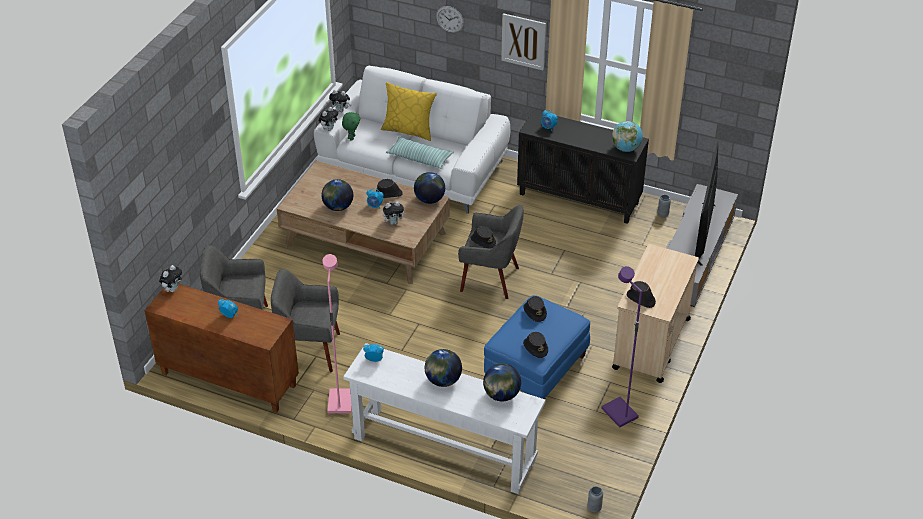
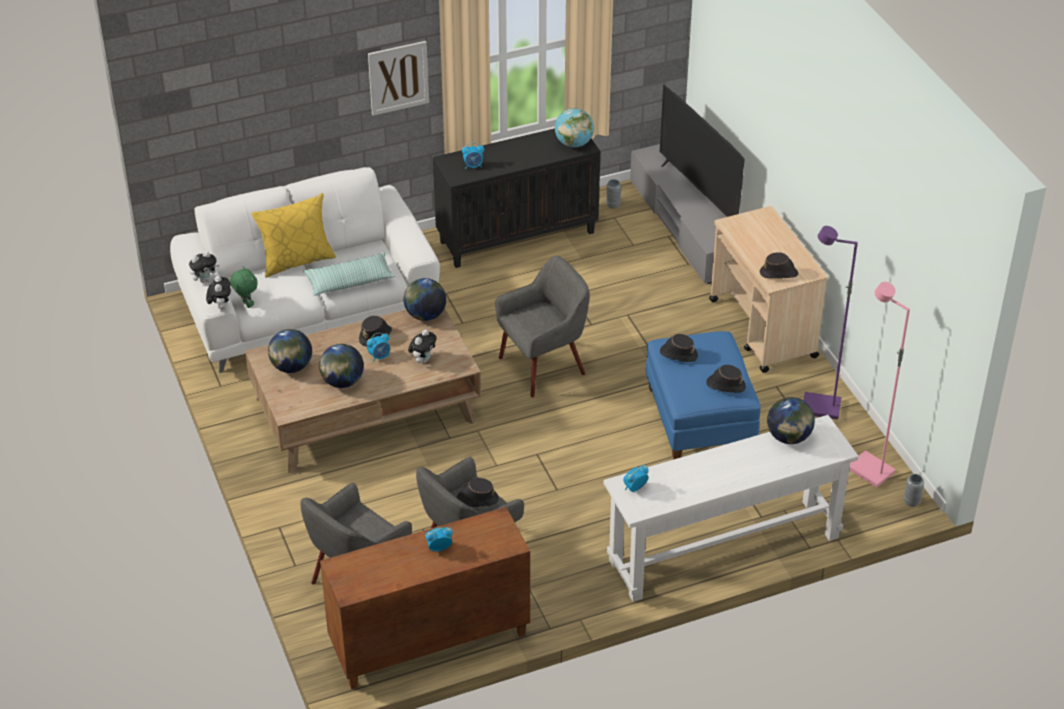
camera: 45 degrees left, 0 degrees up
plush toy [159,265,182,292] -> none
pink floor lamp [322,254,352,413] -> pink floor lamp moved to [850,282,910,487]
globe [425,349,462,387] -> globe moved to [268,329,312,373]
wall clock [436,6,464,33] -> none
black hat [470,226,496,248] -> black hat moved to [456,478,499,507]

